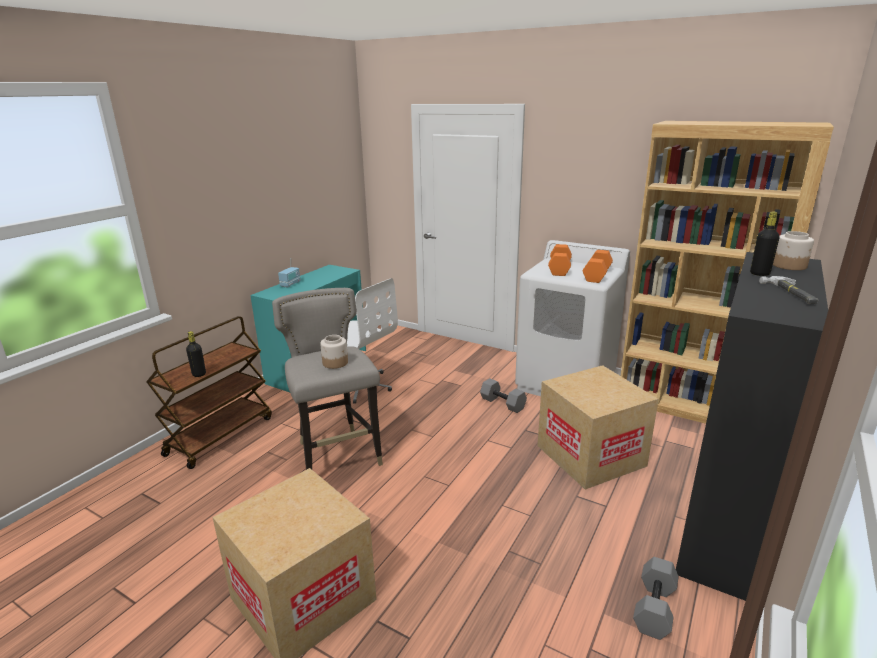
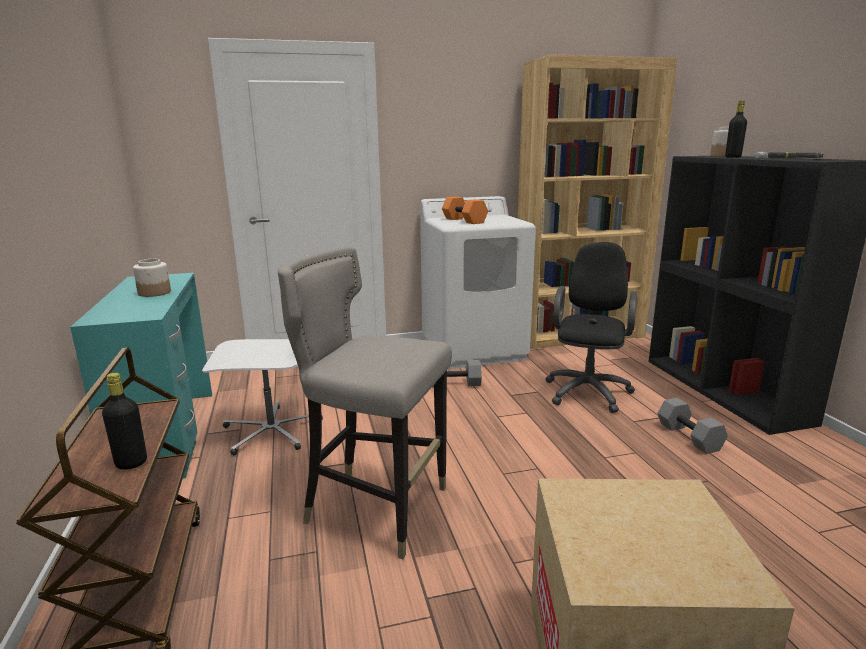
camera: 45 degrees left, 5 degrees down
radio [278,258,301,287] -> none
jar [320,335,348,369] -> jar moved to [133,259,171,297]
cardboard box [537,365,659,490] -> black office chair [545,242,637,413]
orange dumbbell [583,250,613,283] -> none
grey dumbbell [633,557,679,640] -> grey dumbbell moved to [657,398,728,454]

